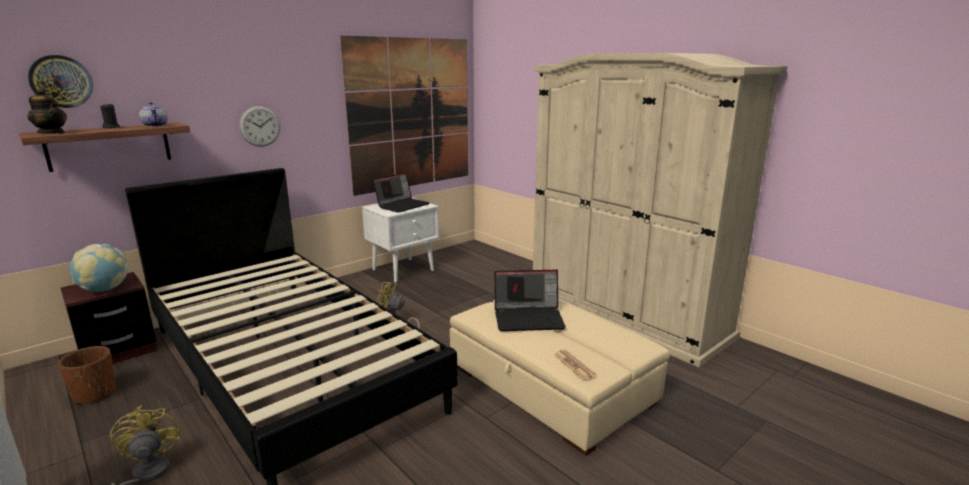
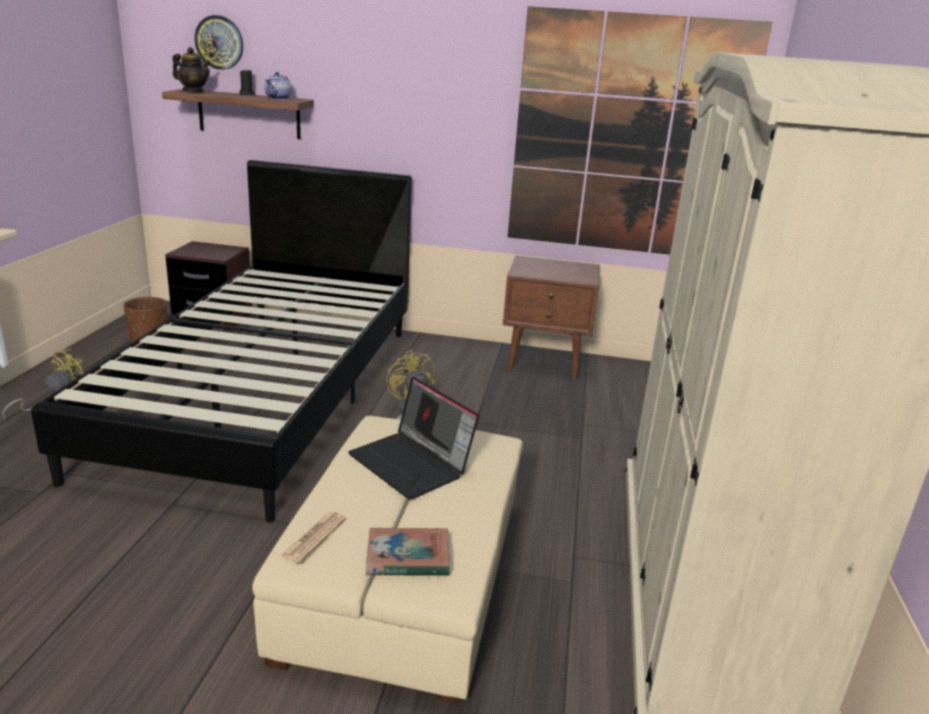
camera: 50 degrees right, 5 degrees up
teapot [27,88,67,134] -> teapot turned 60 degrees counterclockwise [173,47,211,92]
globe [70,244,129,292] -> none
wall clock [239,106,280,147] -> none
white nightstand [362,198,440,282] -> brown nightstand [503,256,600,380]
laptop [373,172,430,213] -> none
none -> book [366,528,450,576]

